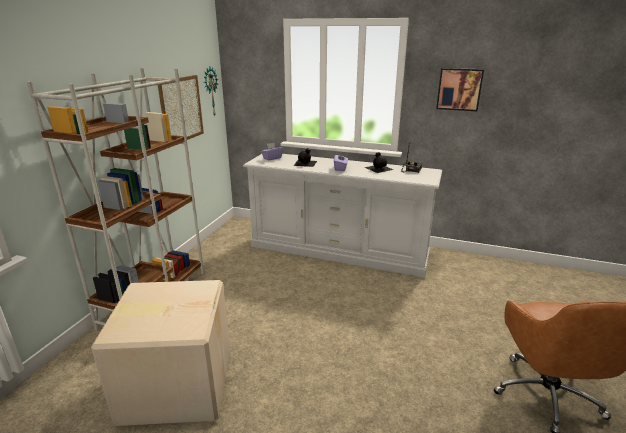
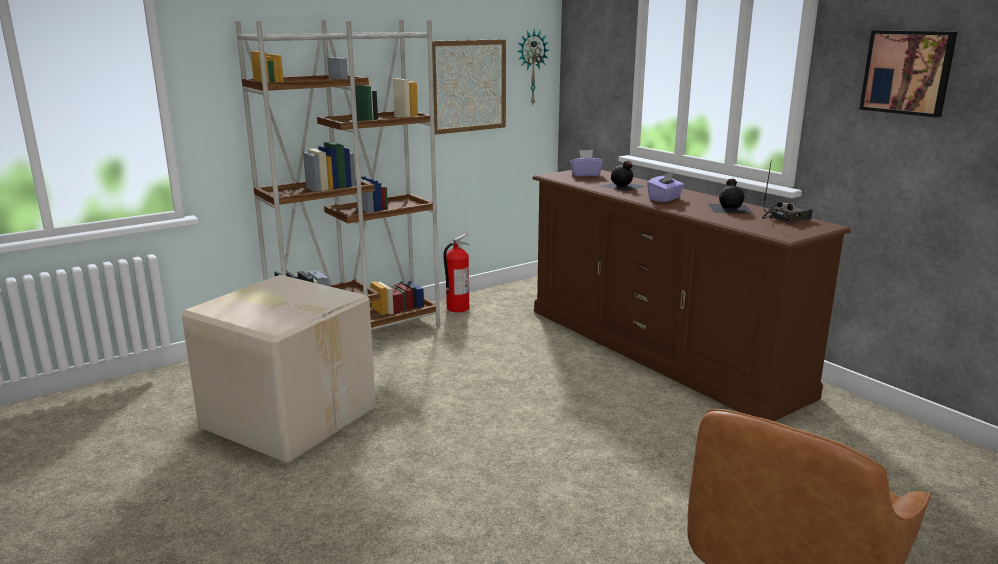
camera: 35 degrees right, 5 degrees down
white cabinet [243,154,442,278] -> brown cabinet [533,170,851,421]
none -> fire extinguisher [443,233,469,313]

